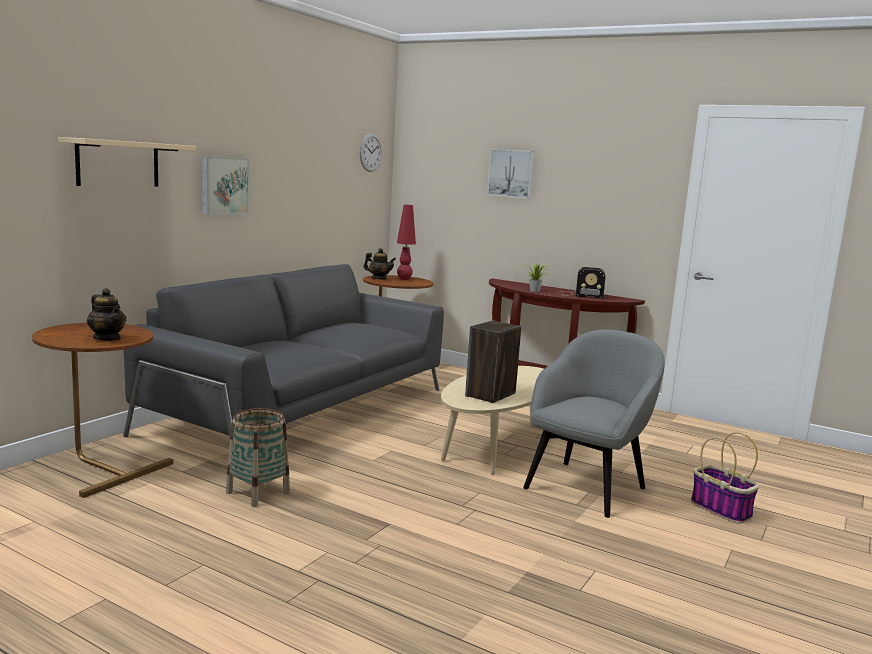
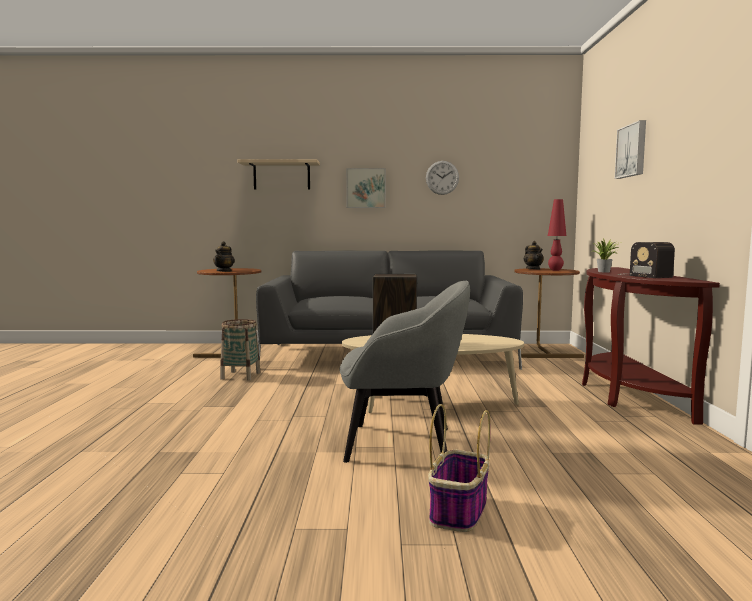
camera: 60 degrees right, 5 degrees down
wall clock [360,133,382,172] -> wall clock moved to [426,161,459,195]

